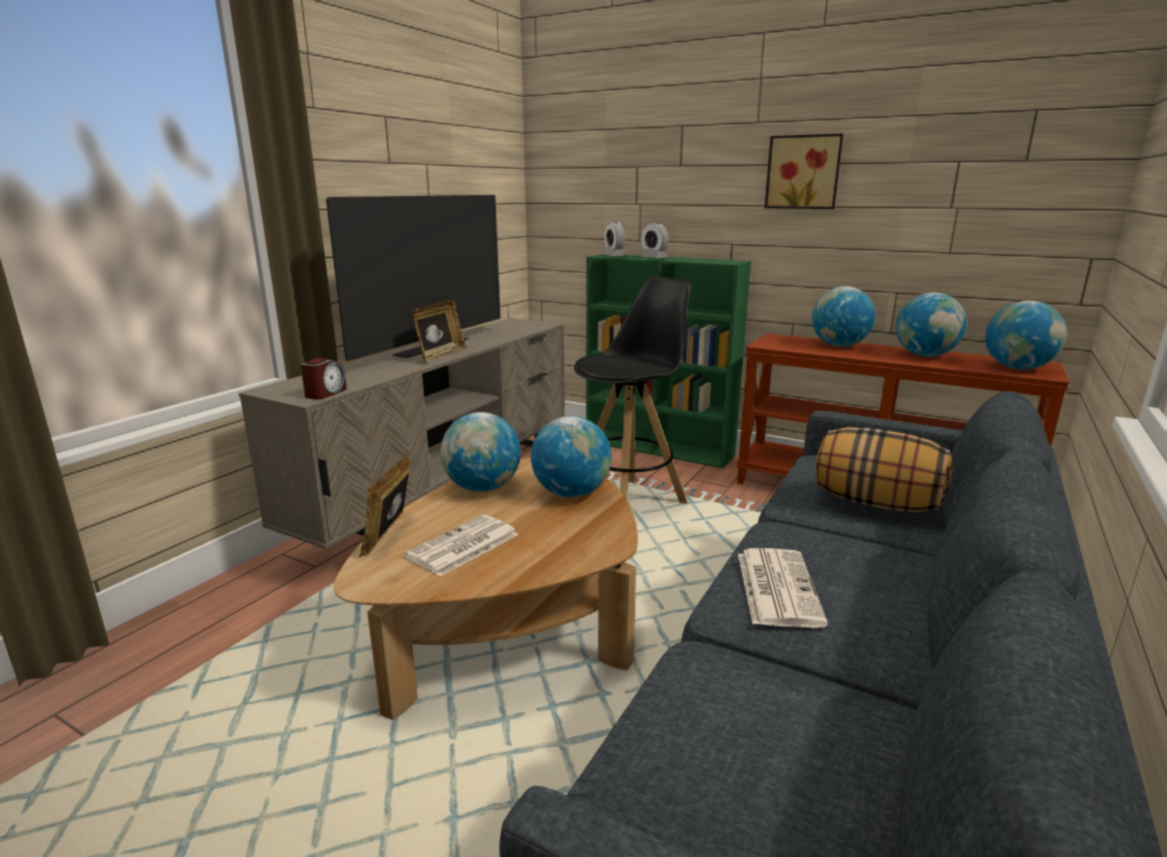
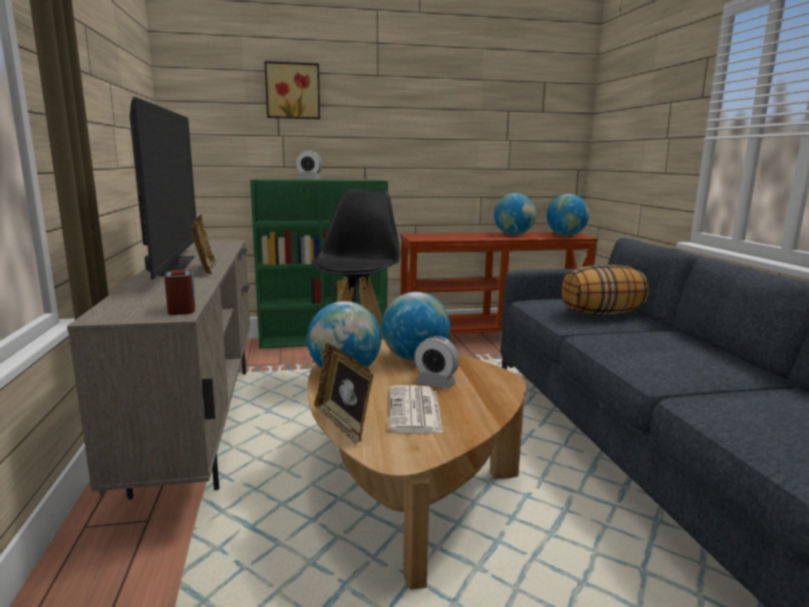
camera: 40 degrees left, 5 degrees down
alarm clock [603,222,626,256] -> alarm clock moved to [414,336,459,389]
newspaper [738,548,828,628] -> none
picture [765,134,843,209] -> picture moved to [265,61,320,119]
globe [812,286,875,347] -> none

